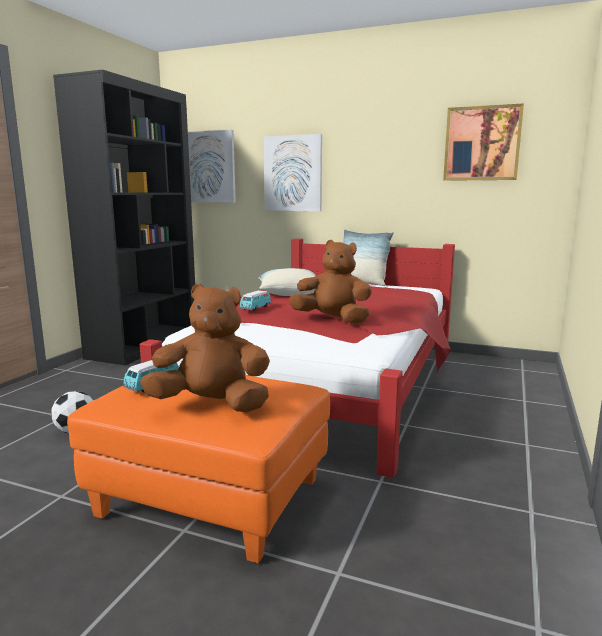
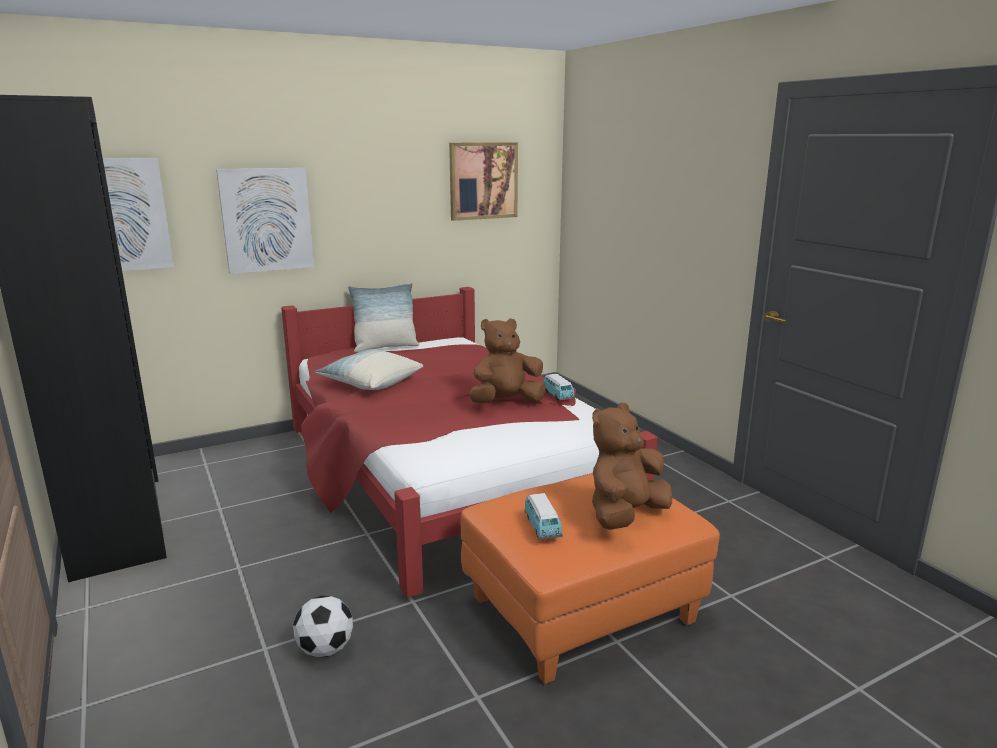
camera: 50 degrees left, 5 degrees up
toy car [239,290,271,311] -> toy car moved to [543,374,575,401]

